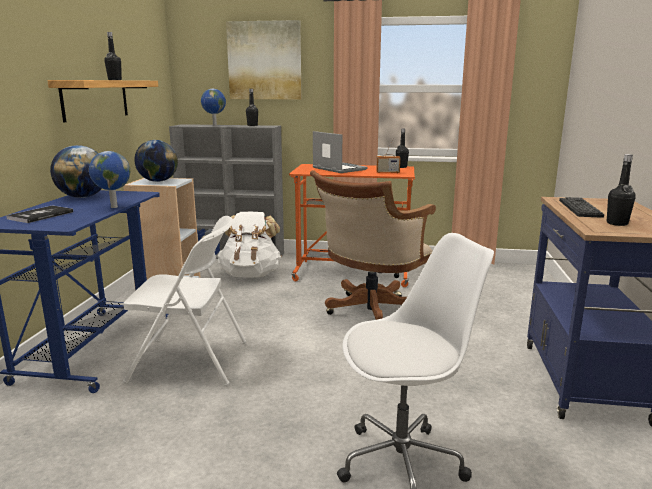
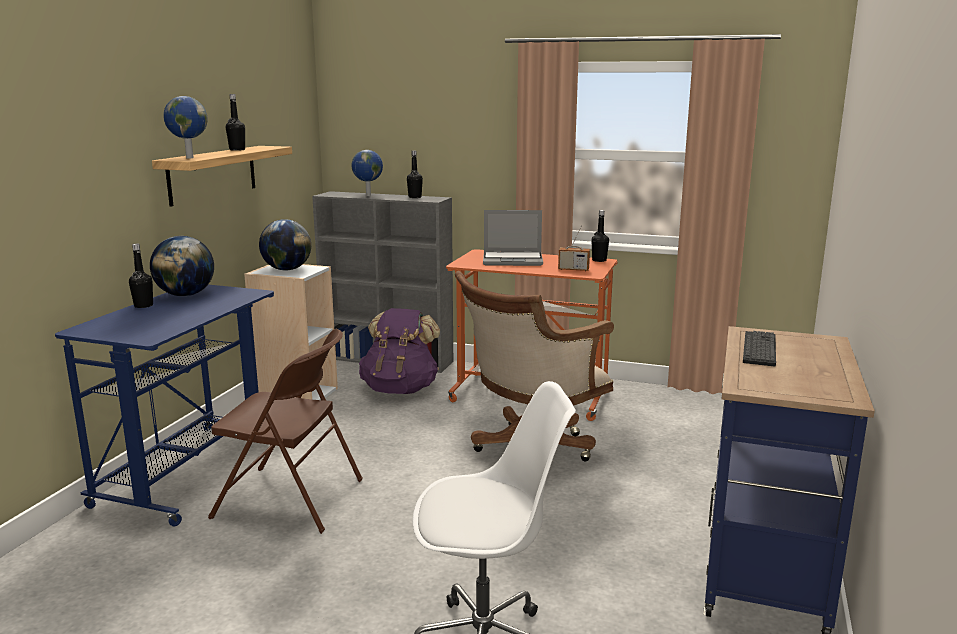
camera: 10 degrees right, 0 degrees up
book [6,205,73,223] -> none
globe [89,151,130,208] -> globe moved to [163,96,208,158]
white chair [123,216,246,387] -> brown chair [208,329,363,534]
white backpack [217,212,282,278] -> purple backpack [359,308,440,394]
picture [226,20,301,99] -> none
laptop [313,131,367,173] -> laptop turned 120 degrees clockwise [483,210,543,266]
black bottle [607,154,636,226] -> black bottle moved to [129,244,153,308]

